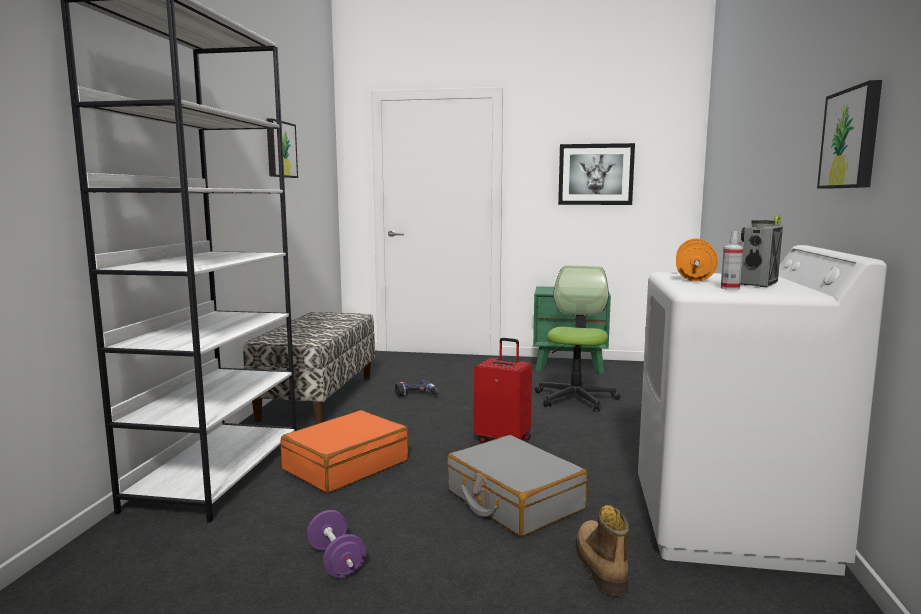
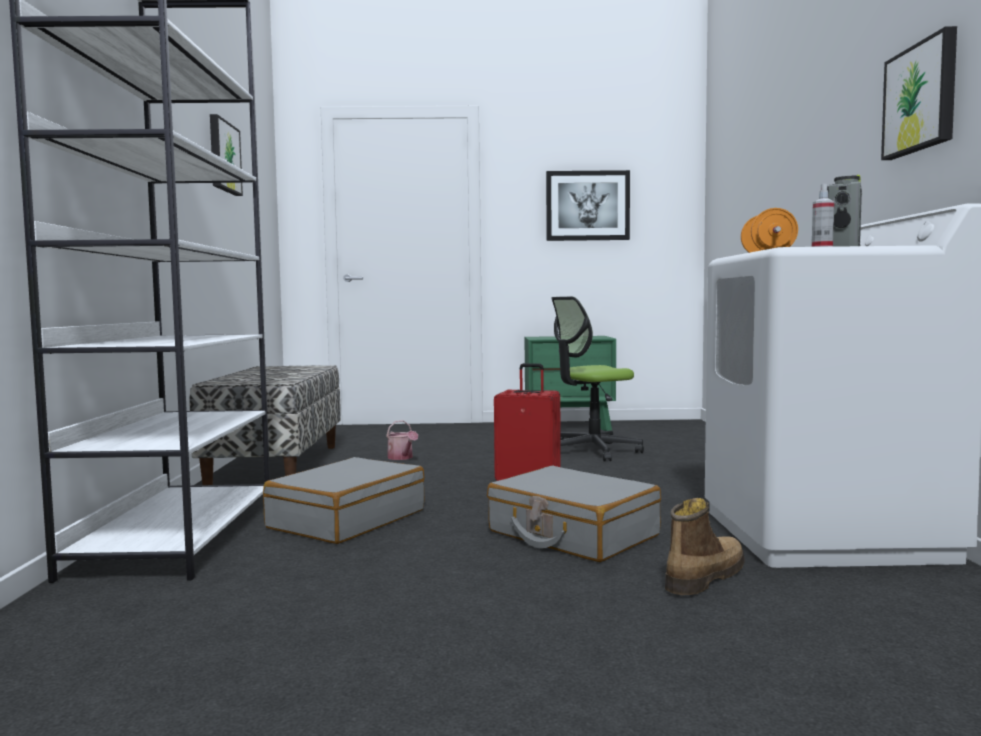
camera: 10 degrees left, 5 degrees down
orange suitcase [280,410,409,493] -> grey suitcase [263,457,425,544]
purple dumbbell [307,510,366,578] -> none
power drill [395,380,439,396] -> watering can [386,420,418,460]
office chair [535,265,620,411] -> office chair turned 120 degrees counterclockwise [552,297,644,461]
boot [576,505,629,596] -> boot turned 60 degrees clockwise [665,498,745,595]

